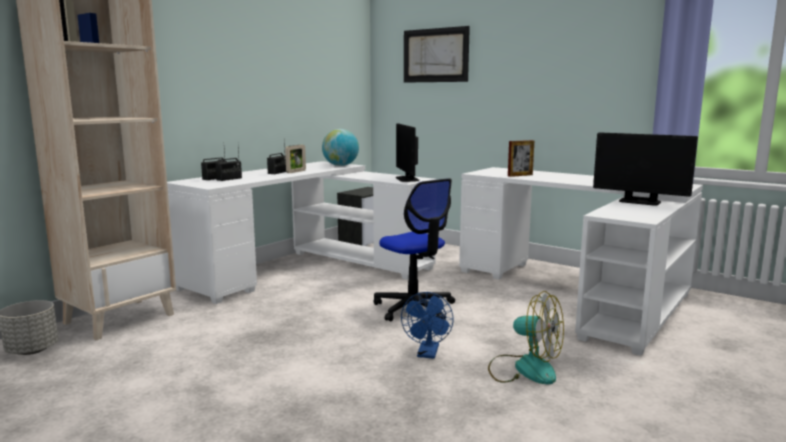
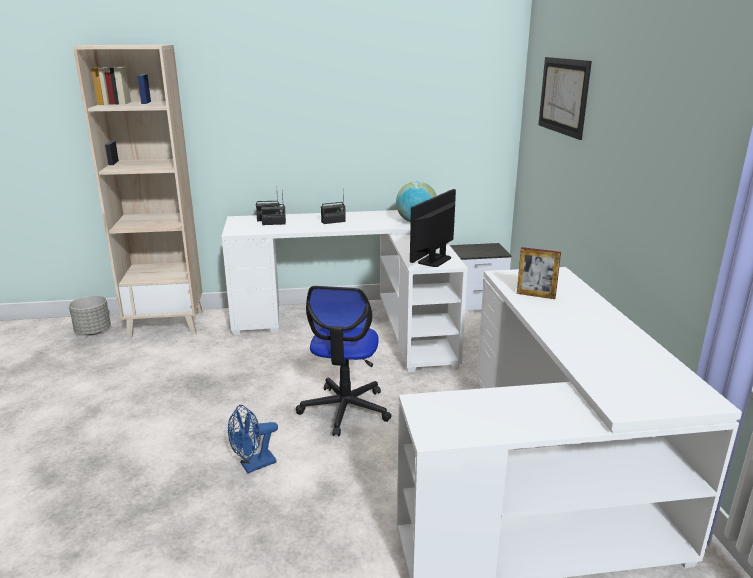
camera: 45 degrees right, 10 degrees up
picture frame [285,145,306,173] -> none
fan [488,291,564,384] -> none
monitor [593,132,698,206] -> none

